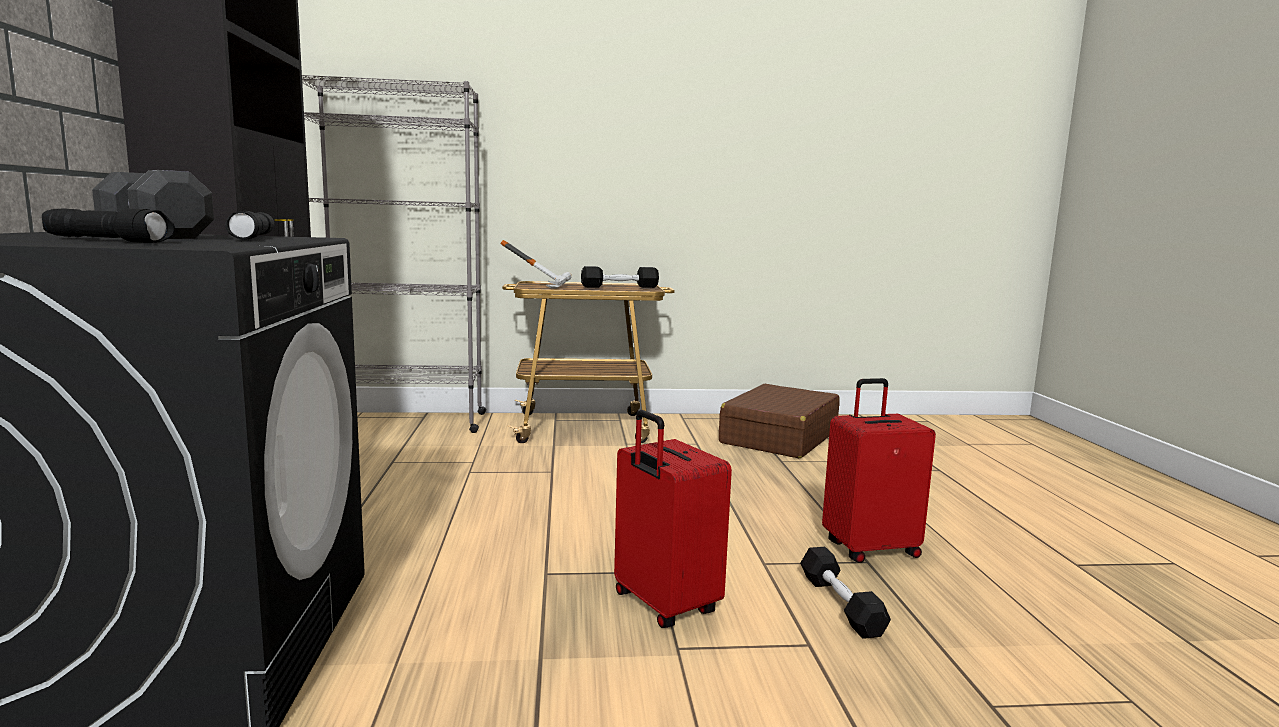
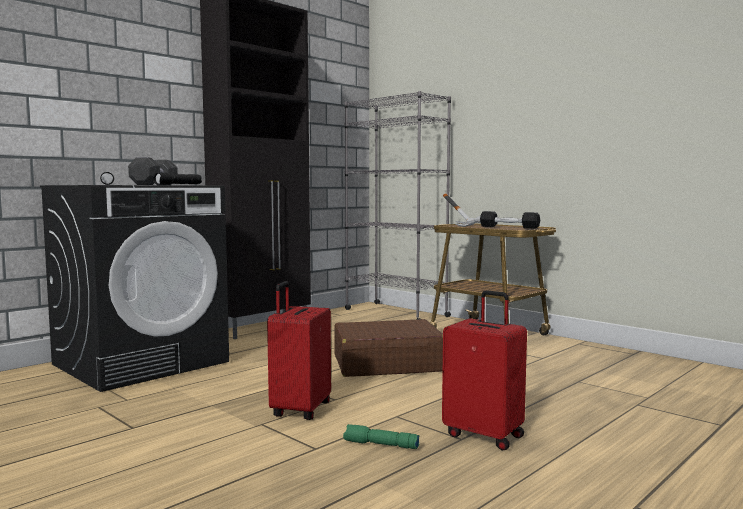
camera: 50 degrees right, 5 degrees down
brown suitcase [719,384,840,458] -> brown suitcase moved to [334,319,443,377]
black dumbbell [800,547,891,639] -> green flashlight [343,424,419,449]

